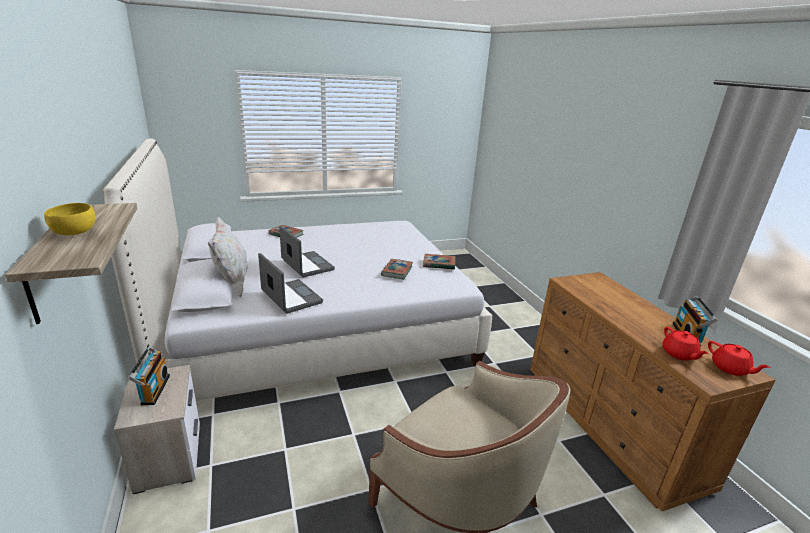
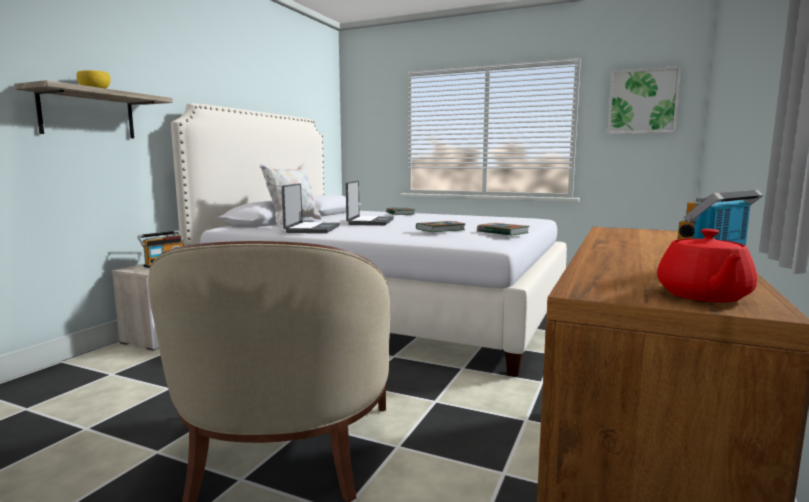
camera: 45 degrees right, 15 degrees down
red teapot [662,327,708,361] -> none
none -> picture [607,66,681,134]

